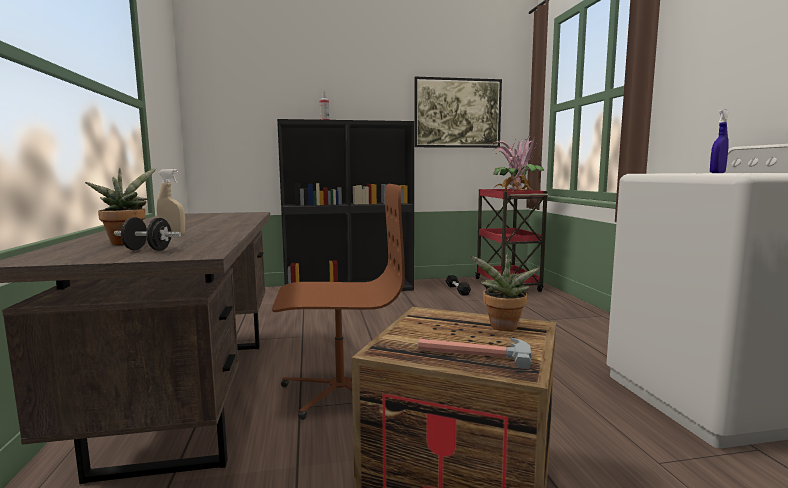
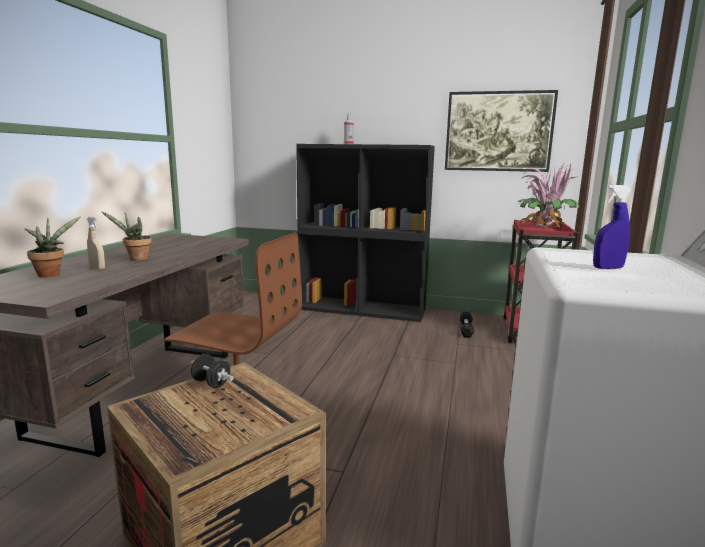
camera: 25 degrees right, 5 degrees up
black dumbbell [114,217,181,251] -> black dumbbell moved to [190,354,233,388]
hammer [417,338,531,369] -> none
potted plant [470,253,540,331] -> potted plant moved to [102,212,152,261]

